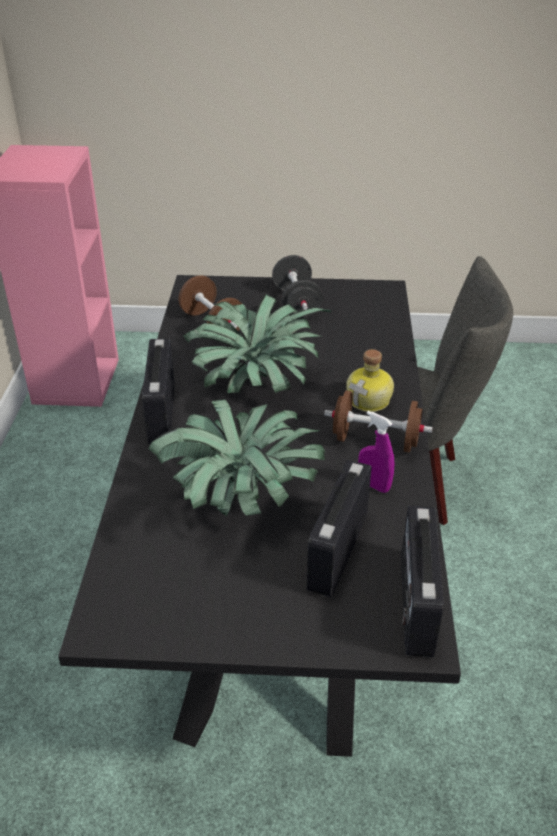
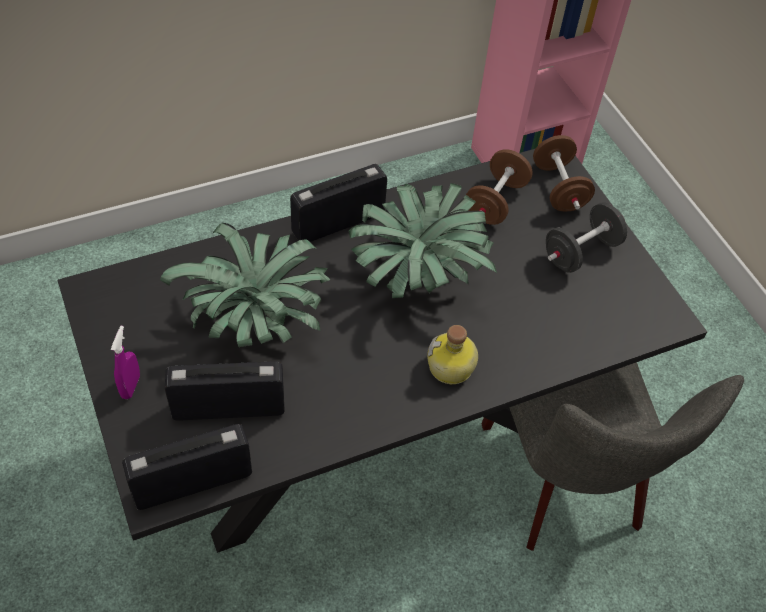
camera: 60 degrees right, 15 degrees up
brown dumbbell [324,390,433,453] -> brown dumbbell moved to [533,135,595,212]
purple spray bottle [358,411,394,493] -> purple spray bottle moved to [111,326,140,399]

